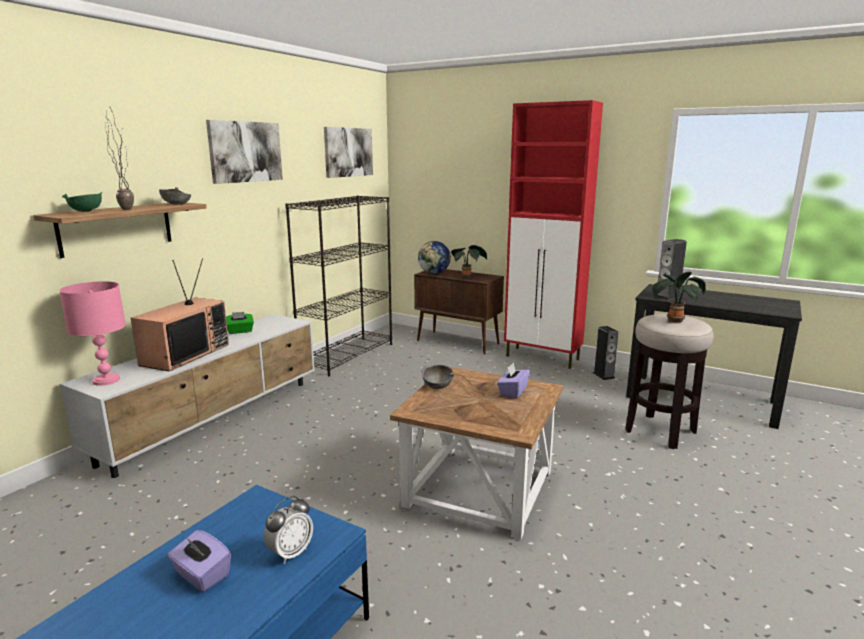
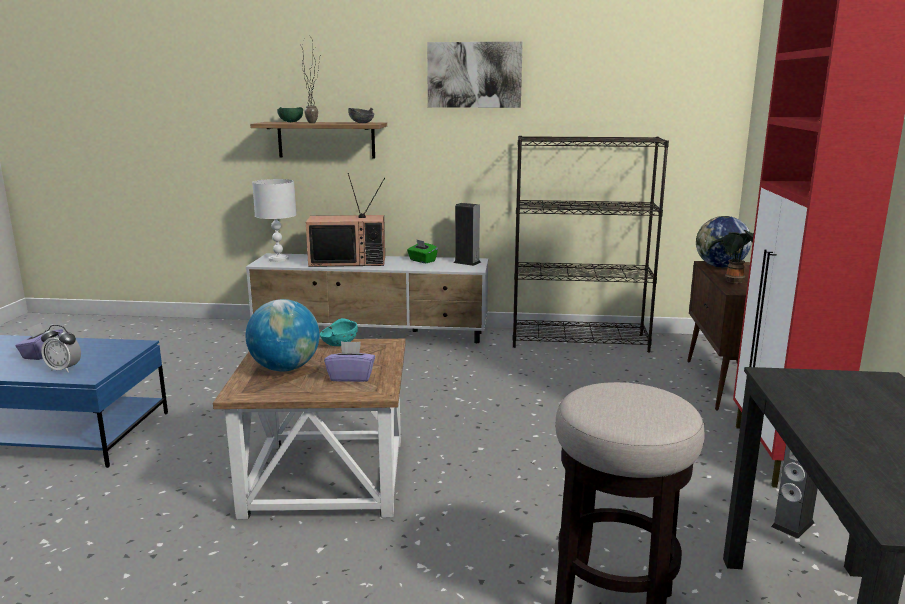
camera: 65 degrees right, 0 degrees up
pink table lamp [59,281,126,386] -> white table lamp [252,179,297,262]
picture [324,127,373,178] -> none
grey bowl [422,365,454,389] -> turquoise bowl [320,318,358,346]
potted plant [653,272,706,322] -> none
speaker [656,239,687,300] -> speaker moved to [454,203,481,266]
none -> globe [246,299,320,372]

